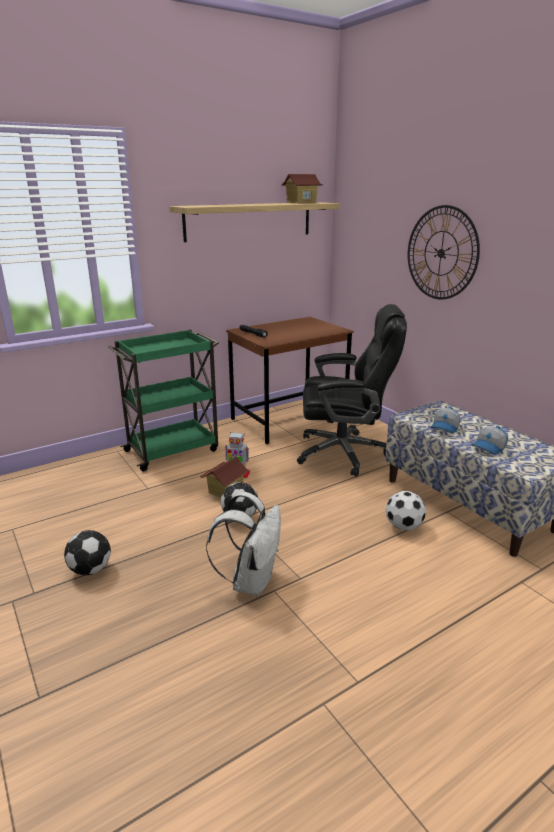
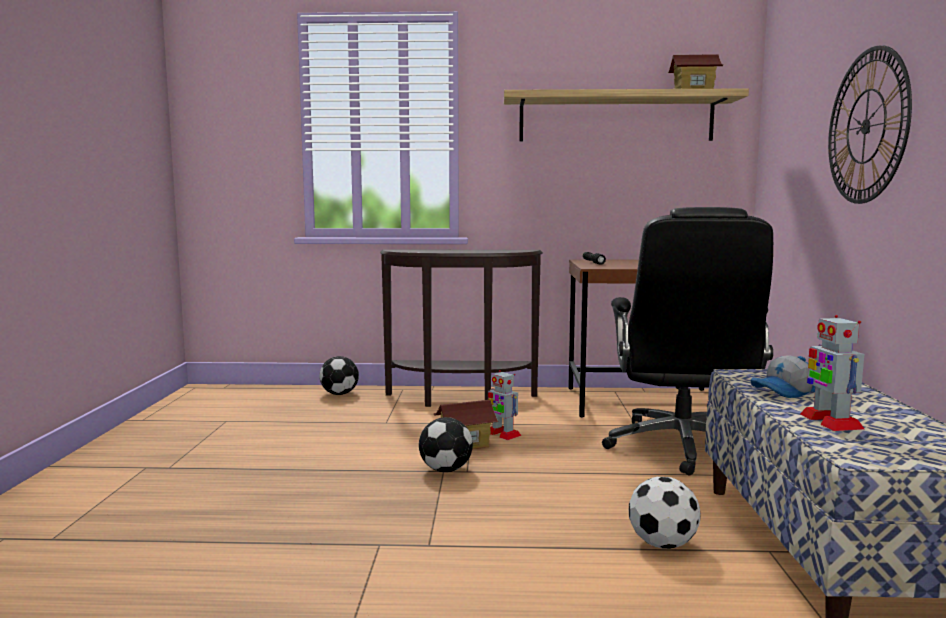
camera: 35 degrees right, 15 degrees down
football [64,530,111,575] -> football moved to [319,356,359,395]
green cart [108,330,219,471] -> brown console table [380,249,543,407]
white backpack [206,492,281,596] -> none
black office chair [297,304,407,477] -> black office chair turned 60 degrees clockwise [602,207,773,476]
cap [471,426,508,454] -> toy robot [800,315,864,431]

